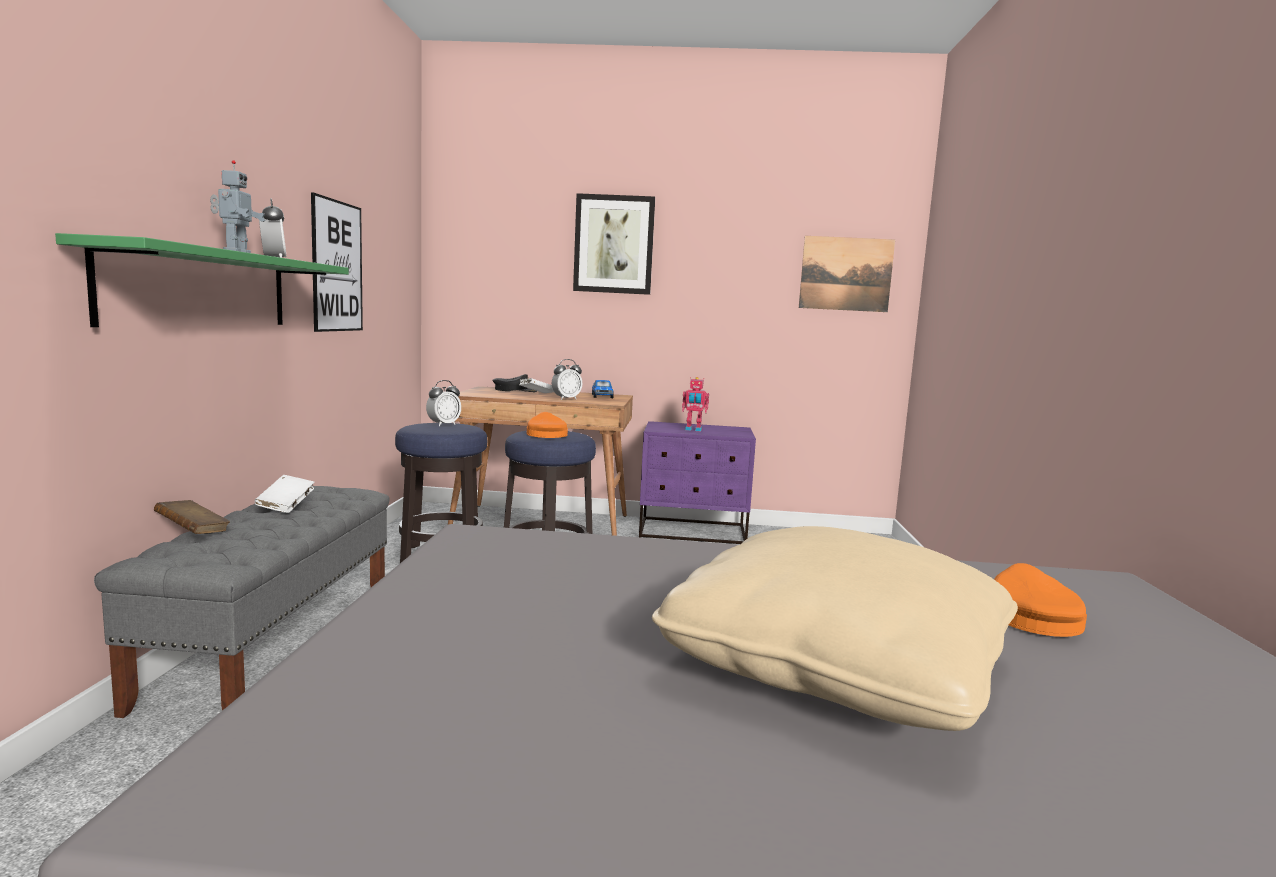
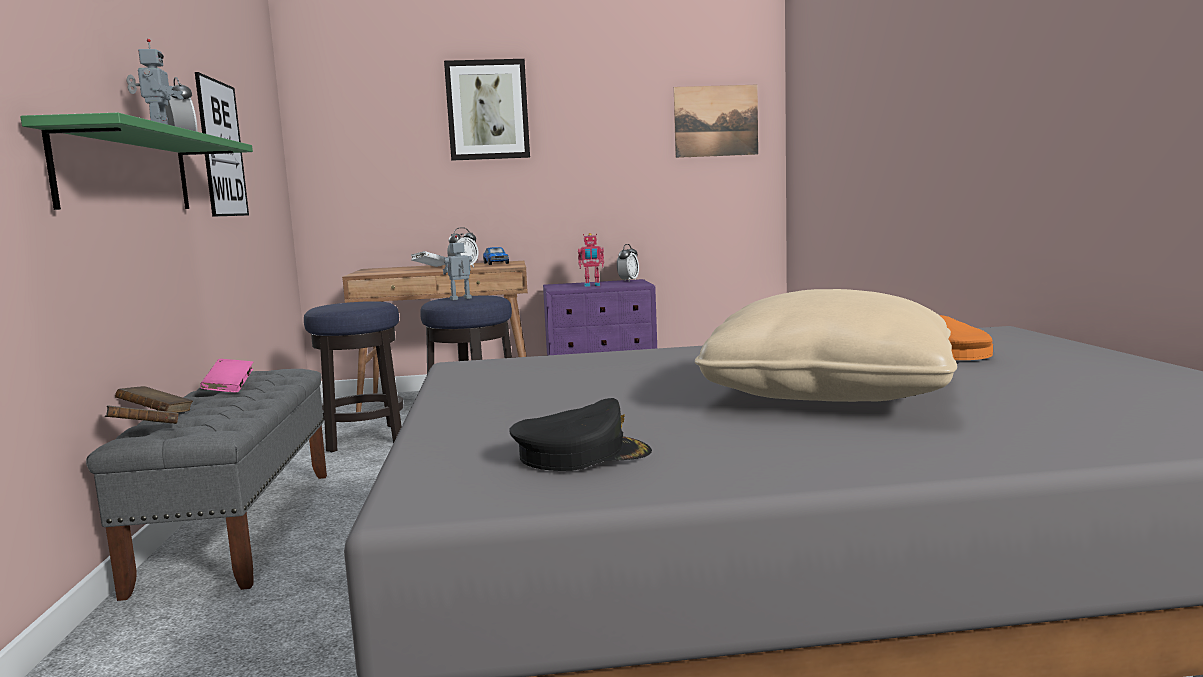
camera: 10 degrees left, 0 degrees up
white book [255,475,314,513] -> pink book [200,359,253,393]
alarm clock [426,380,461,427] -> alarm clock moved to [617,244,639,282]
black cap [493,374,537,392] -> black cap moved to [509,398,652,471]
orange cap [527,412,568,438] -> toy robot [443,235,472,300]
none -> brown book [105,405,179,424]

